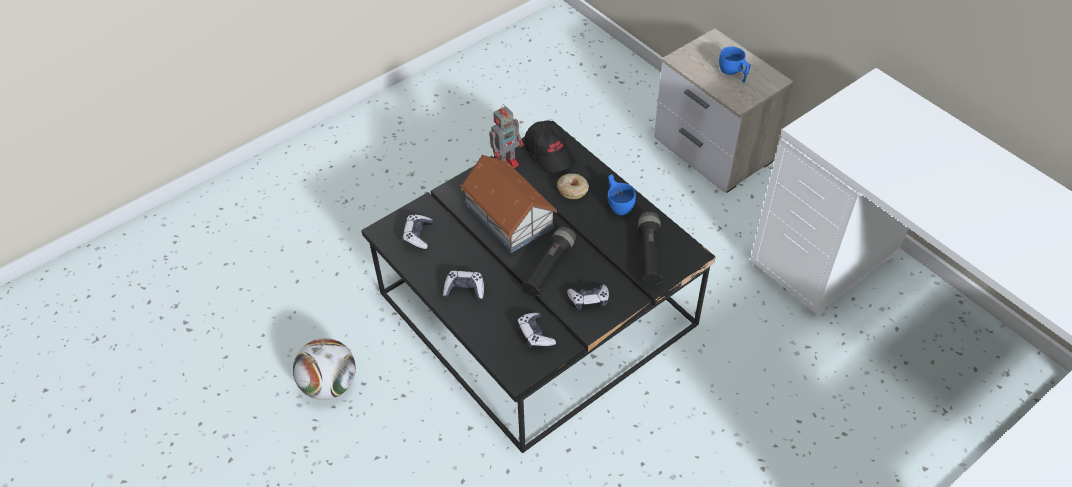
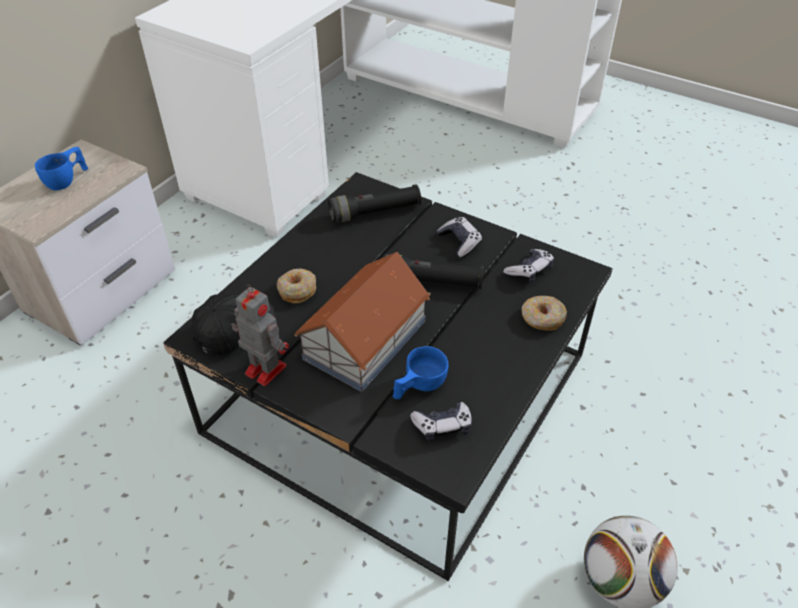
camera: 110 degrees left, 5 degrees down
game controller [443,271,484,300] -> none
blue cup [608,174,636,215] -> blue cup moved to [393,346,448,399]
none -> donut [522,296,567,331]

